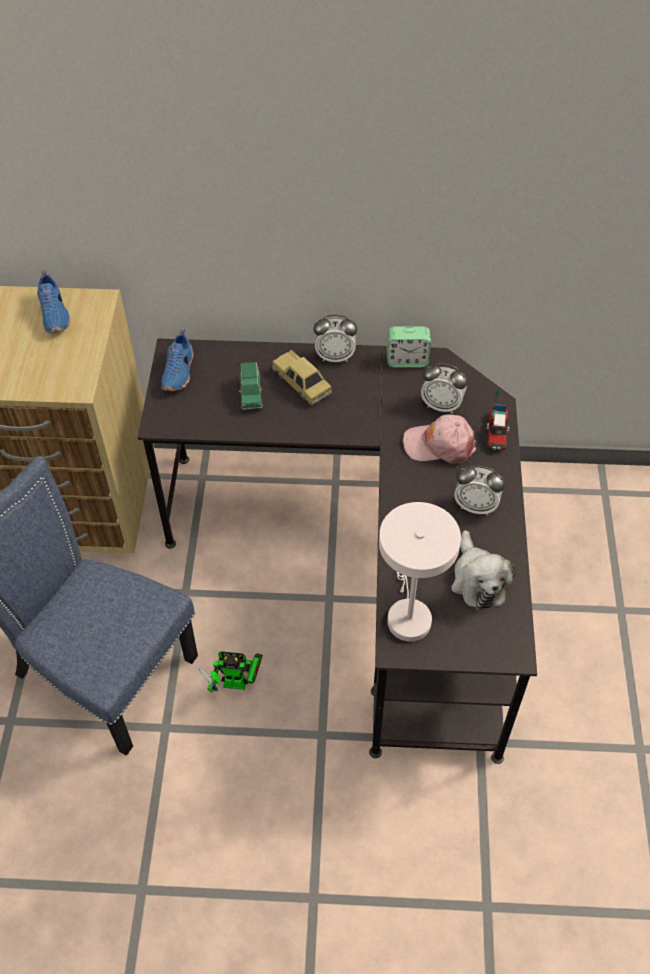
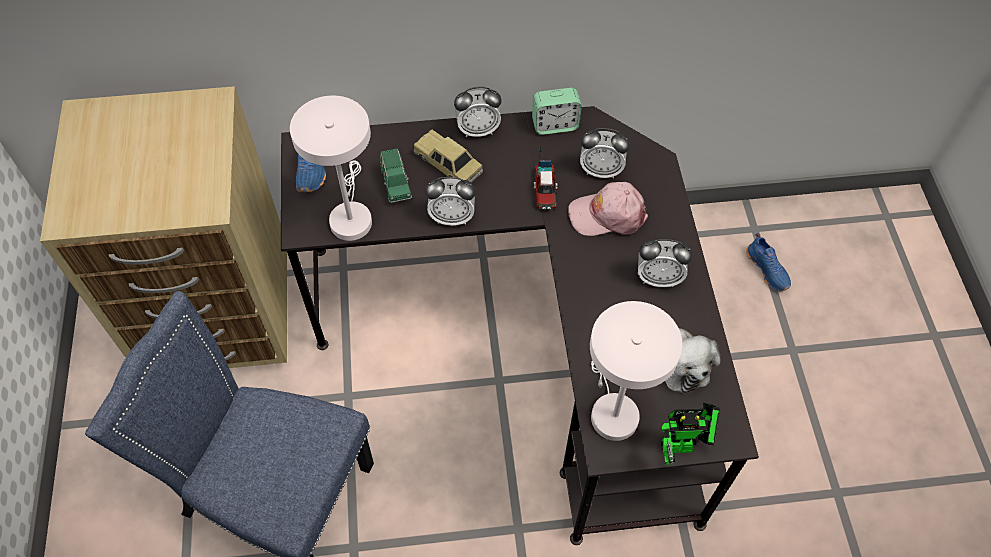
camera: 10 degrees left, 5 degrees up
blue shoe [37,270,71,333] -> blue shoe moved to [746,233,791,291]
toy robot [199,651,263,692] -> toy robot moved to [661,403,720,466]
toy truck [487,390,509,450] -> toy truck moved to [534,145,558,210]
none -> white table lamp [290,96,372,241]
none -> alarm clock [425,177,476,226]

